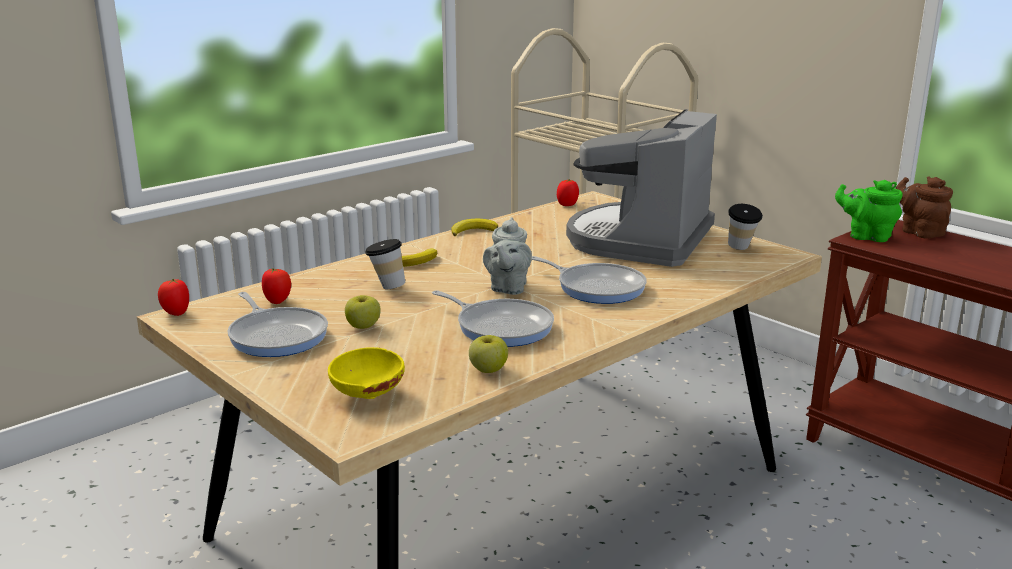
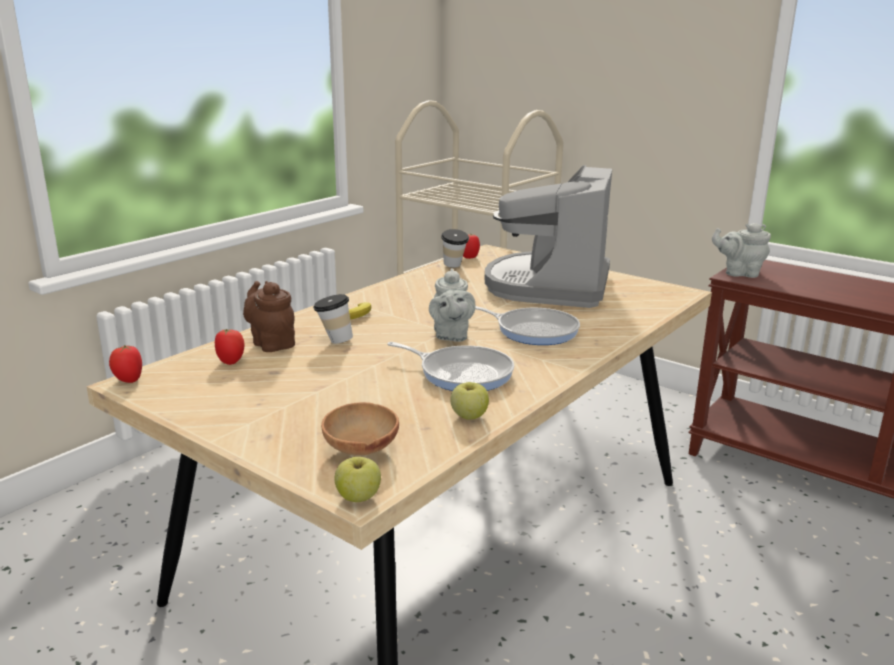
camera: 10 degrees left, 0 degrees up
frying pan [228,292,328,357] -> none
yellow bowl [328,347,405,399] -> brown bowl [321,402,399,455]
apple [345,295,381,329] -> apple moved to [334,457,381,502]
banana [451,219,498,236] -> none
cup [728,204,763,250] -> cup moved to [441,229,469,268]
green teapot [835,180,903,242] -> grey teapot [712,223,771,278]
brown teapot [896,176,953,239] -> brown teapot moved to [243,281,295,352]

